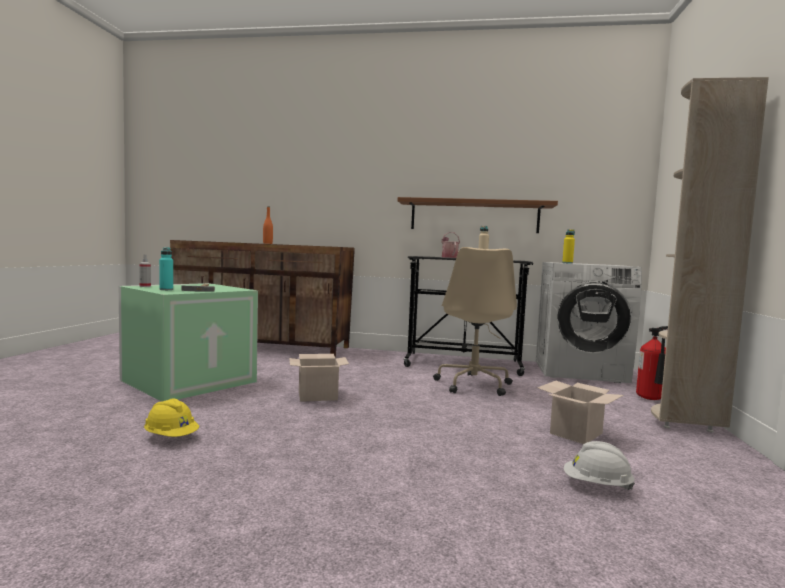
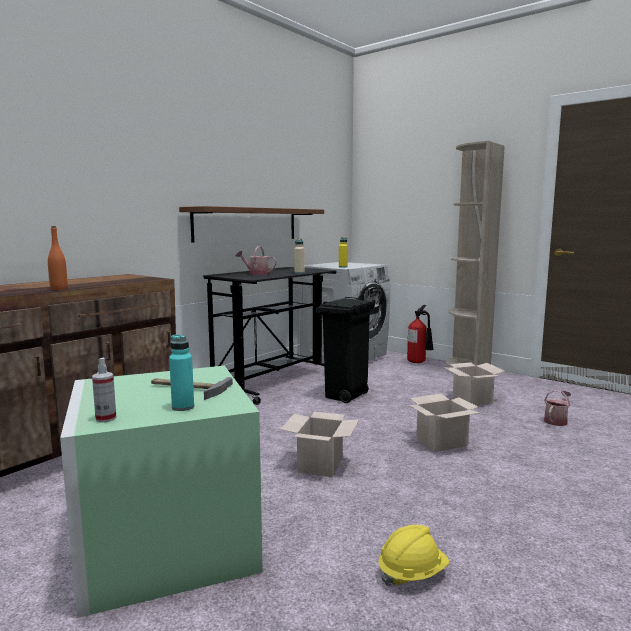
camera: 60 degrees left, 5 degrees up
beige office chair [433,247,517,396] -> black trash can [316,297,375,403]
white hard hat [564,441,635,490] -> watering can [544,390,571,426]
none -> cardboard box [409,394,480,452]

